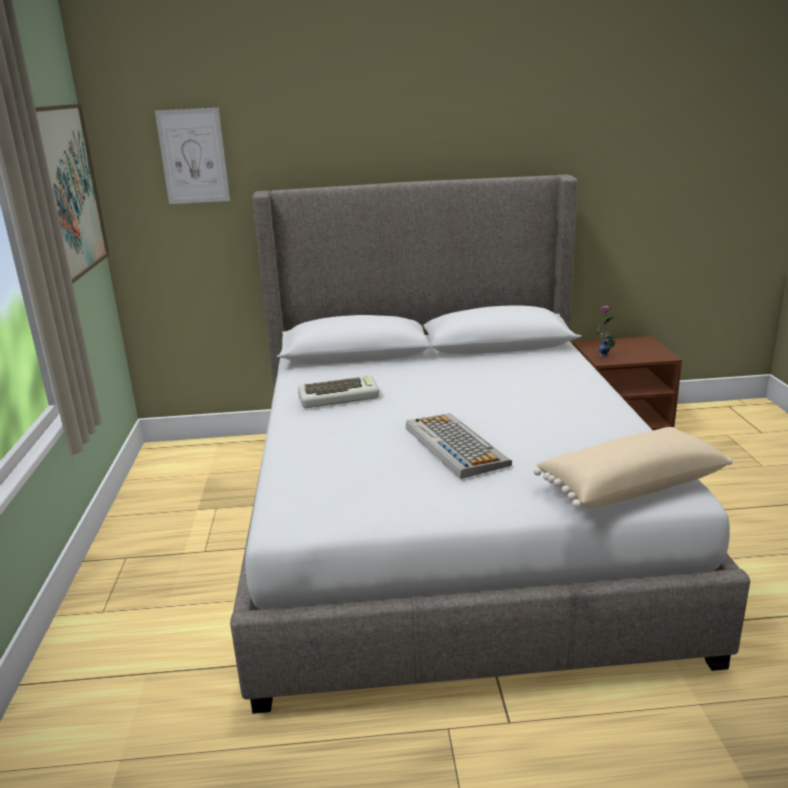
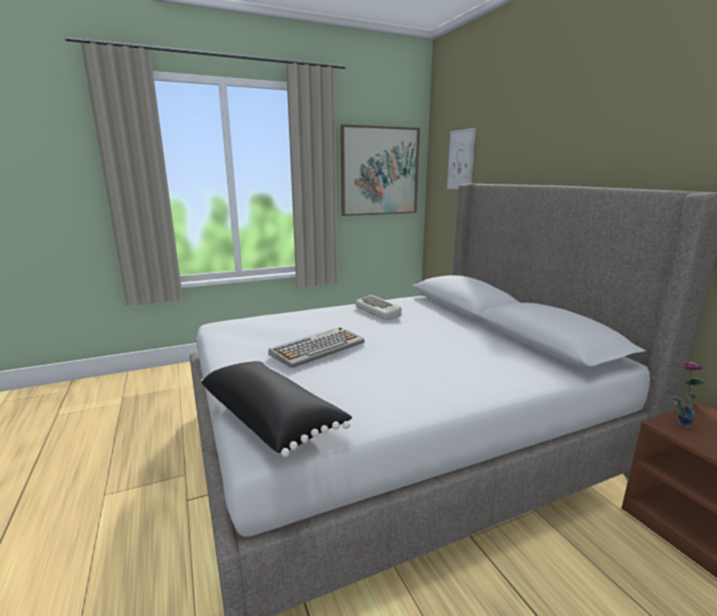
camera: 70 degrees right, 5 degrees down
beige pillow [534,427,733,508] -> black pillow [201,361,352,457]

